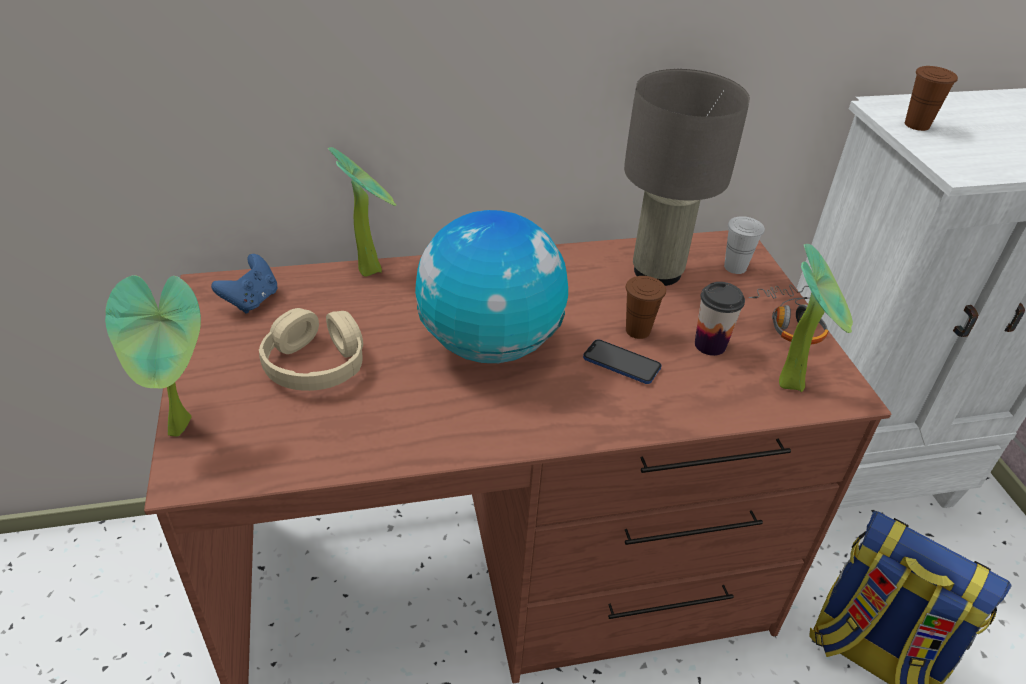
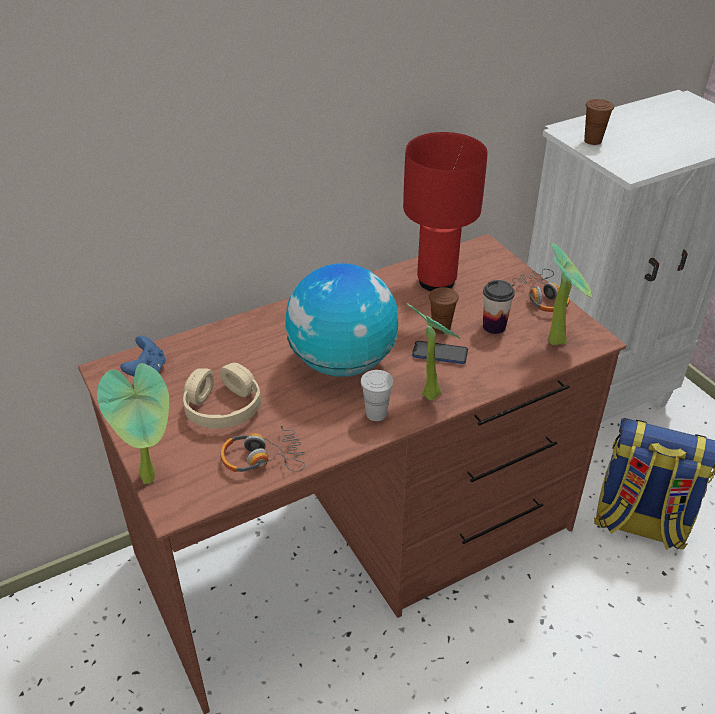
camera: 15 degrees left, 0 degrees up
potted plant [328,147,396,277] -> potted plant moved to [407,303,461,401]
grey table lamp [624,69,750,286] -> red table lamp [403,132,488,291]
white cup [724,216,765,274] -> white cup moved to [360,370,394,421]
none -> headphones [221,423,305,472]

